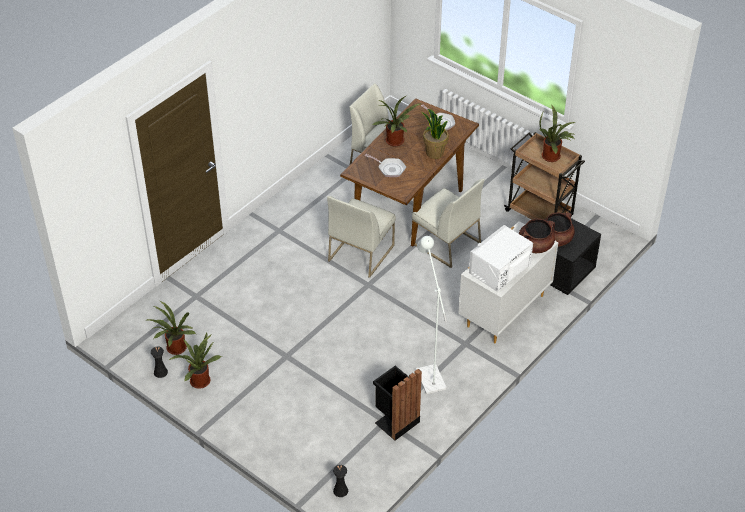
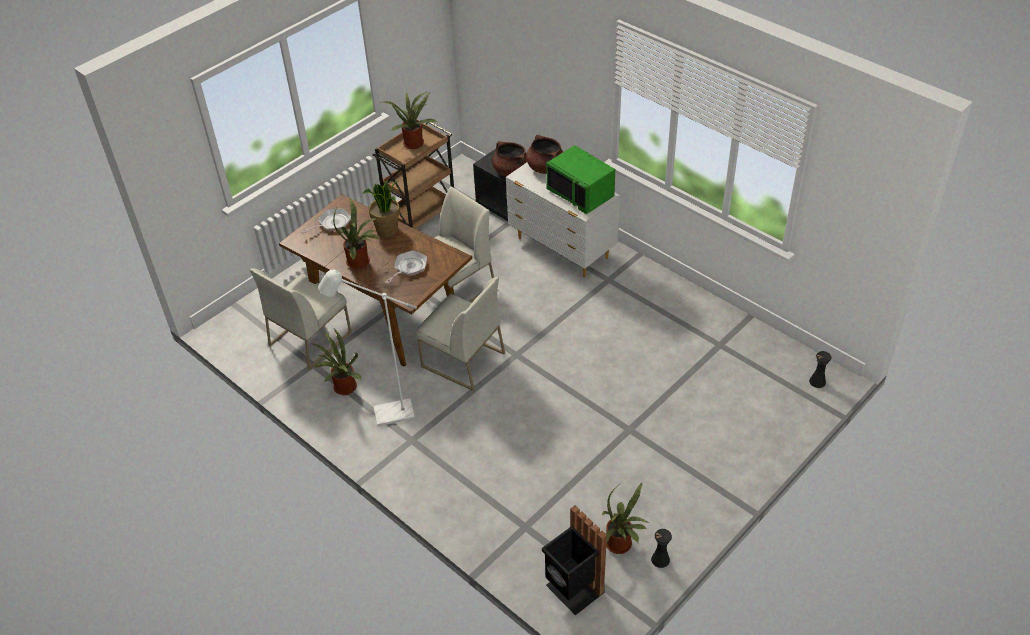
camera: 85 degrees left, 0 degrees up
potted plant [169,332,222,389] -> potted plant moved to [312,329,361,395]
black trash can [373,366,422,441] -> black trash can moved to [542,505,607,615]
white floor lamp [416,236,447,394] -> white floor lamp moved to [318,269,417,426]
white microwave [469,225,533,292] -> green microwave [546,145,615,214]

